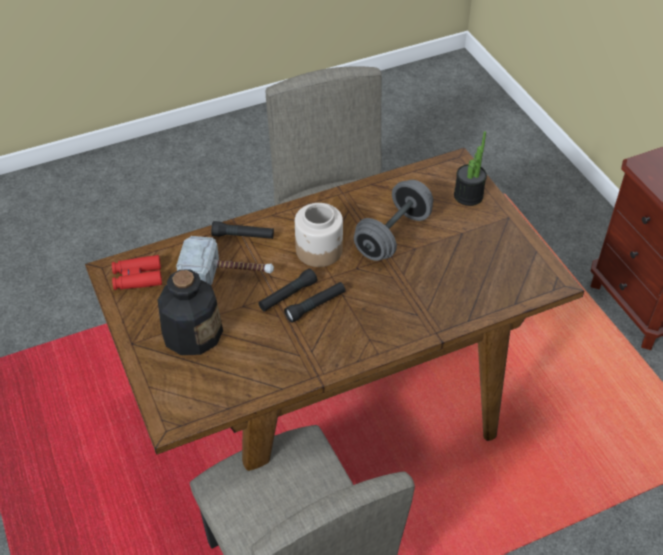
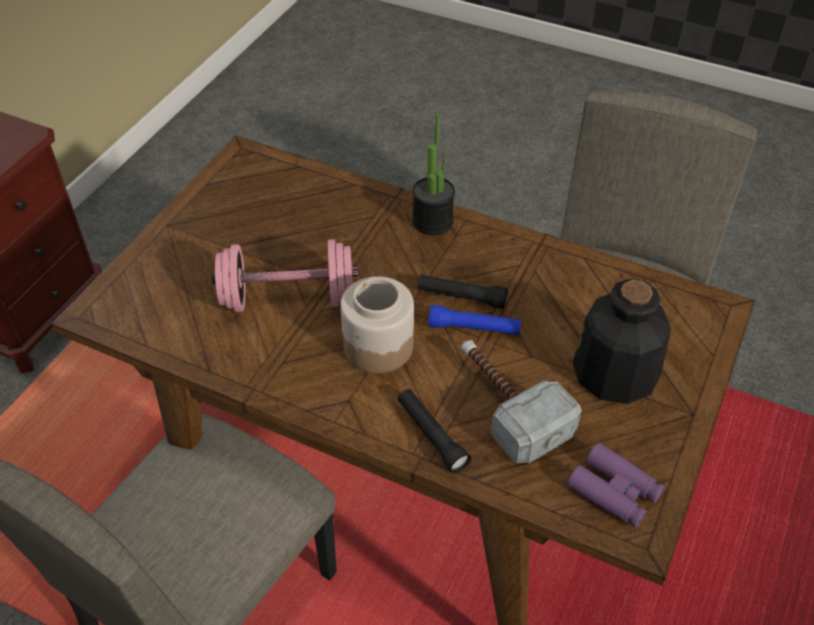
camera: 130 degrees left, 0 degrees up
red binoculars [112,255,162,290] -> purple binoculars [567,443,664,528]
black flashlight [258,268,317,312] -> blue flashlight [428,305,521,335]
grey dumbbell [354,180,433,261] -> pink dumbbell [212,239,358,312]
potted plant [454,131,487,206] -> potted plant moved to [412,113,455,235]

